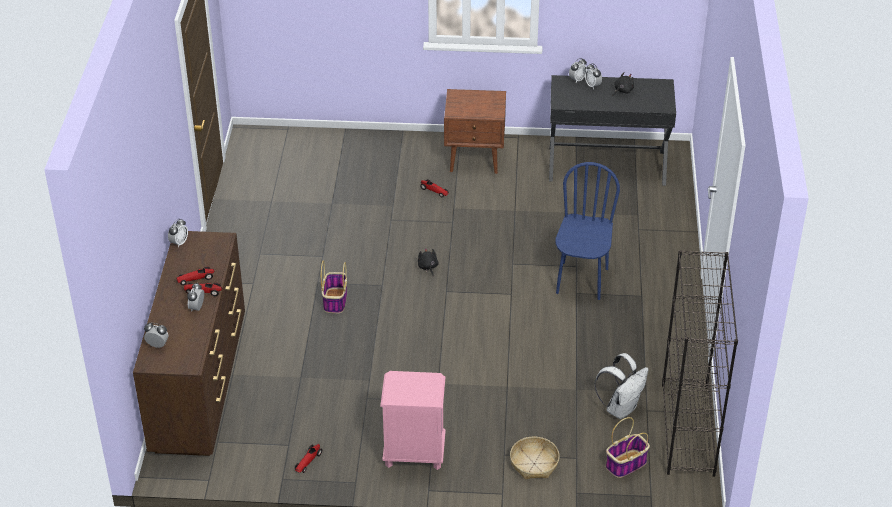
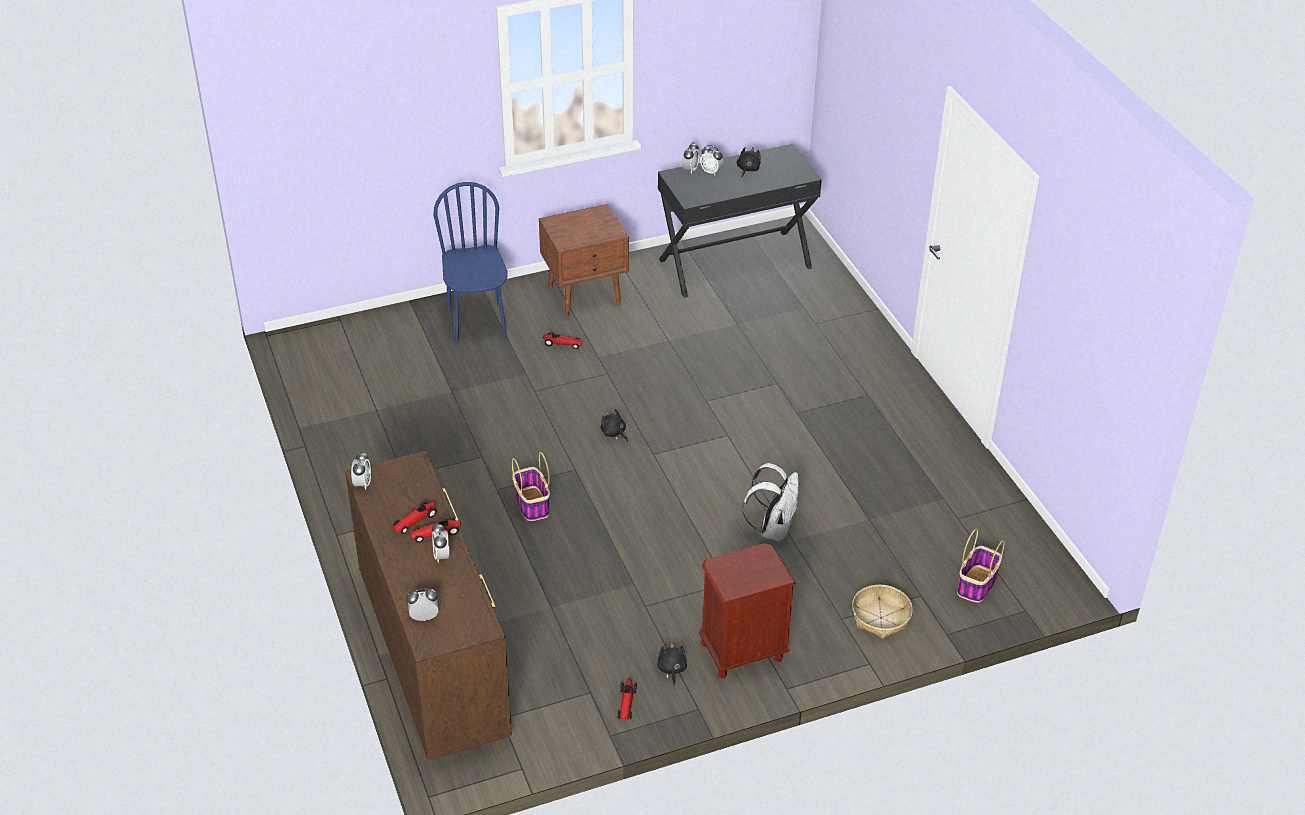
camera: 25 degrees left, 0 degrees up
pink nightstand [380,371,446,470] -> brown nightstand [699,543,796,679]
blue chair [555,162,620,300] -> blue chair moved to [434,182,508,344]
white backpack [594,353,649,419] -> white backpack moved to [742,463,799,542]
black bookcase [662,250,738,477] -> none
none -> black plush toy [657,642,687,686]

